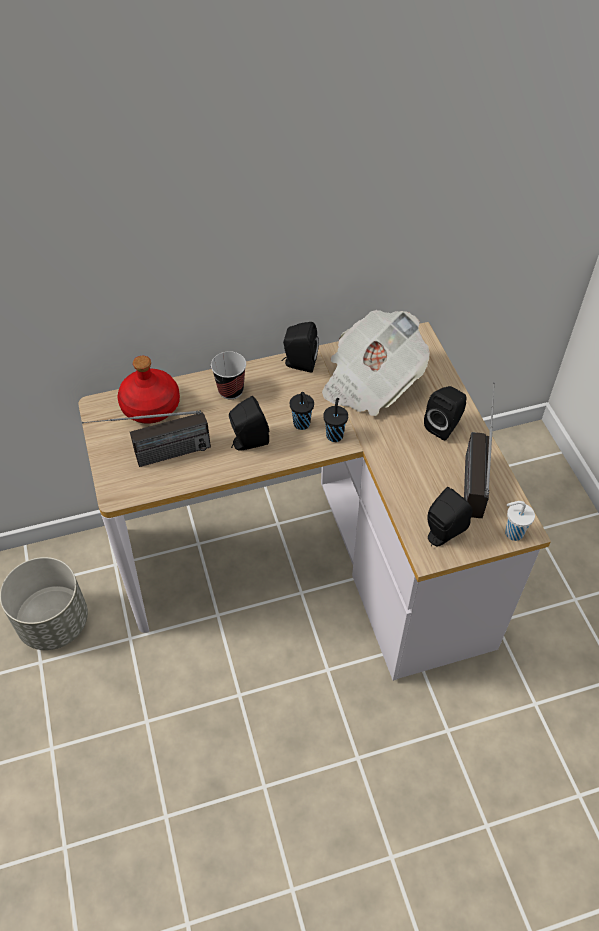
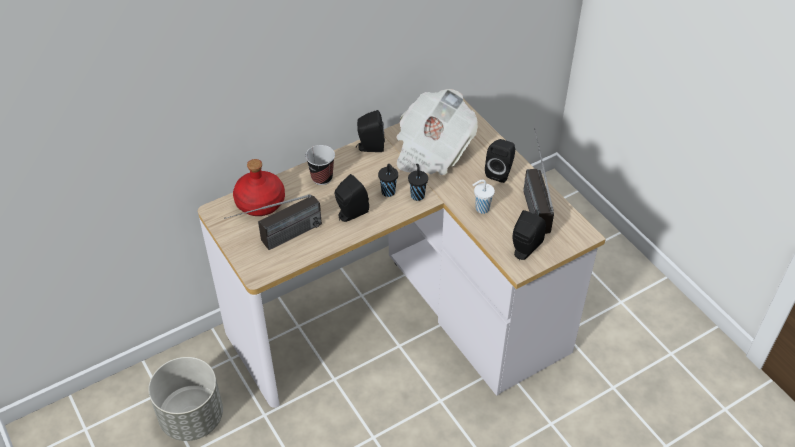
camera: 15 degrees left, 5 degrees down
white cup [505,501,535,541] -> white cup moved to [473,179,495,214]

